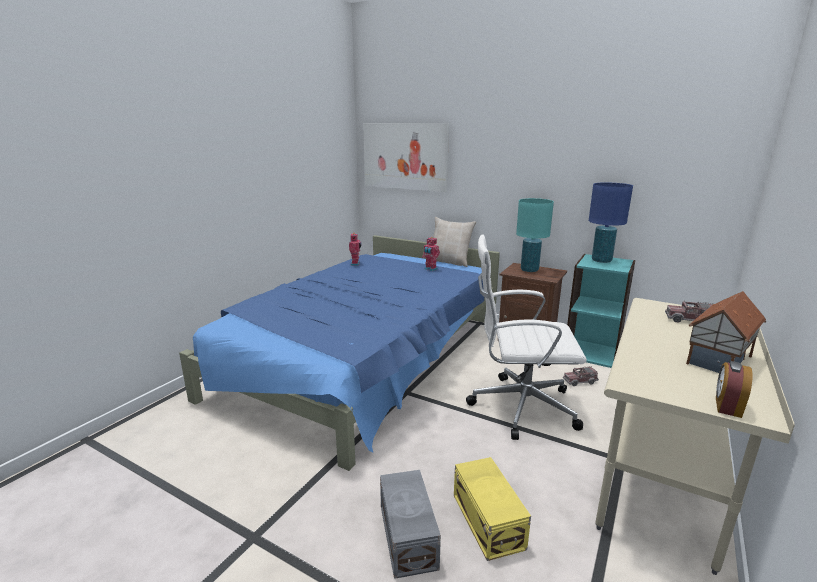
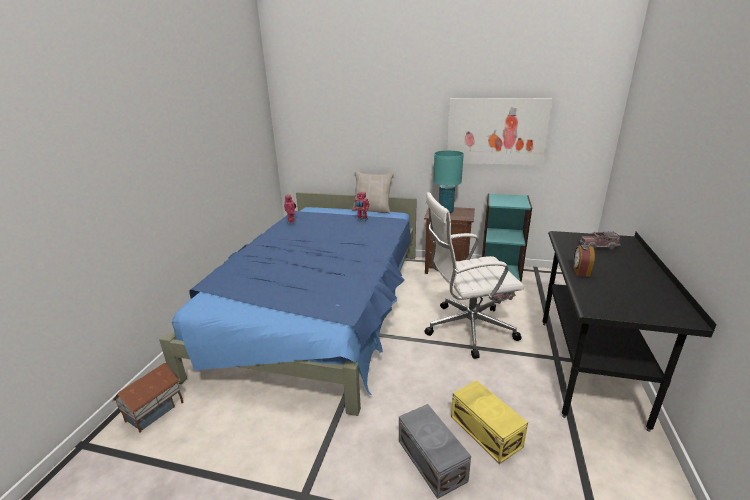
camera: 15 degrees left, 5 degrees up
picture [363,123,449,192] -> picture moved to [447,98,552,166]
blue table lamp [589,183,633,263] -> none
beige desk [595,298,795,575] -> black desk [542,231,717,432]
toy house [686,291,766,373] -> toy house moved to [112,363,184,433]
alarm clock [716,361,753,418] -> alarm clock moved to [573,244,595,277]

